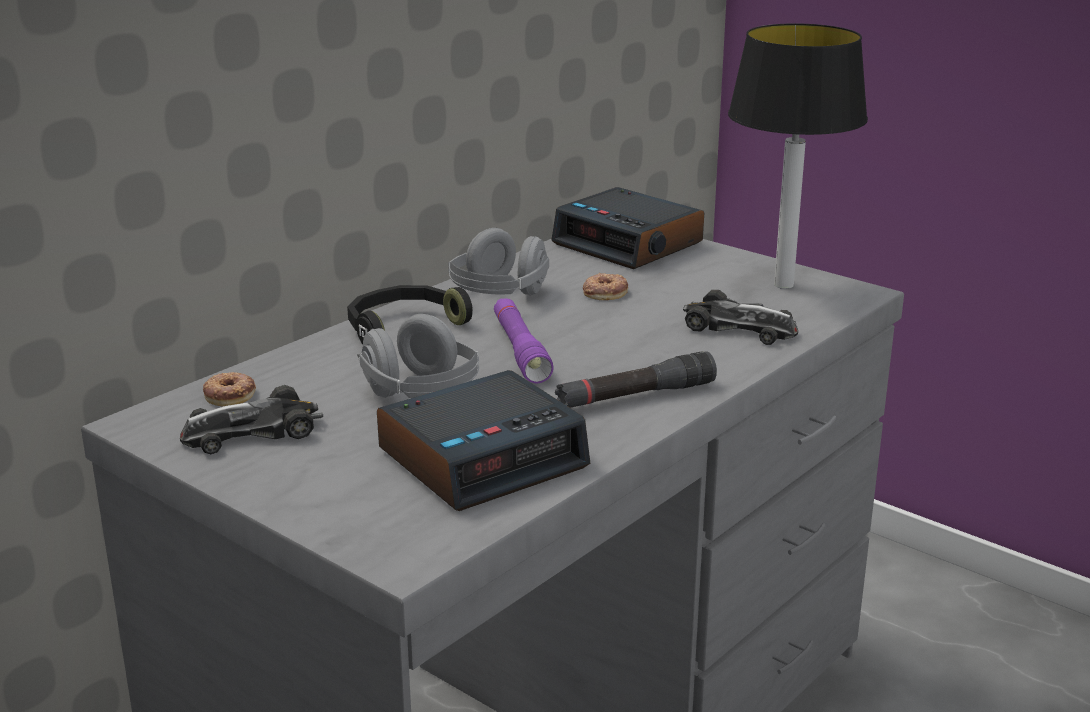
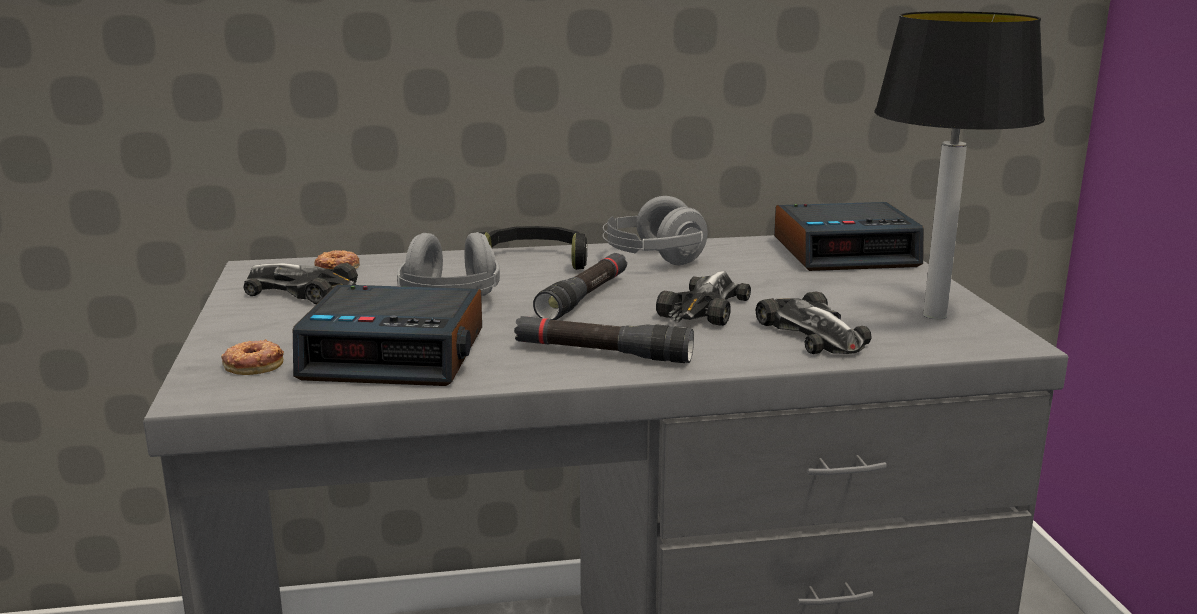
camera: 40 degrees right, 5 degrees down
purple flashlight [494,298,554,383] -> black flashlight [533,253,627,320]
alarm clock [551,187,704,269] -> alarm clock turned 90 degrees counterclockwise [774,202,924,271]
donut [583,273,628,300] -> donut moved to [221,339,284,375]
none -> toy car [656,271,751,326]

